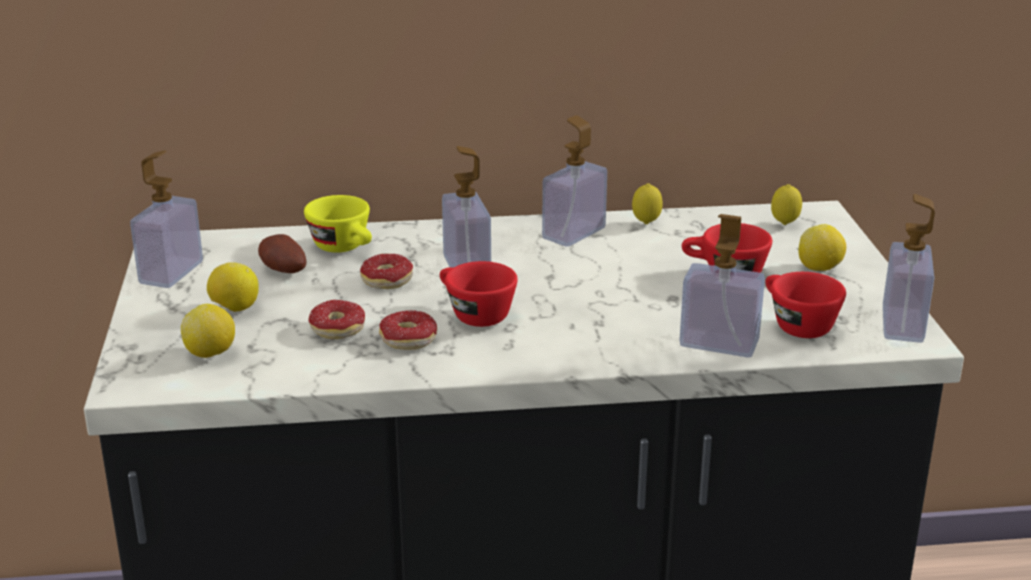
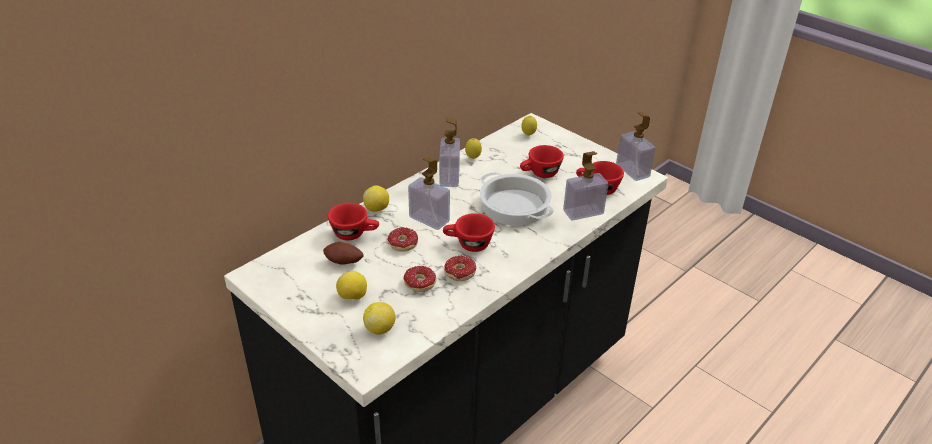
camera: 40 degrees left, 10 degrees up
soap dispenser [130,150,203,288] -> none
yellow cup [304,195,372,253] -> red cup [328,203,379,240]
lemon [798,224,846,271] -> lemon moved to [363,185,389,212]
none -> cooking pot [480,172,554,226]

